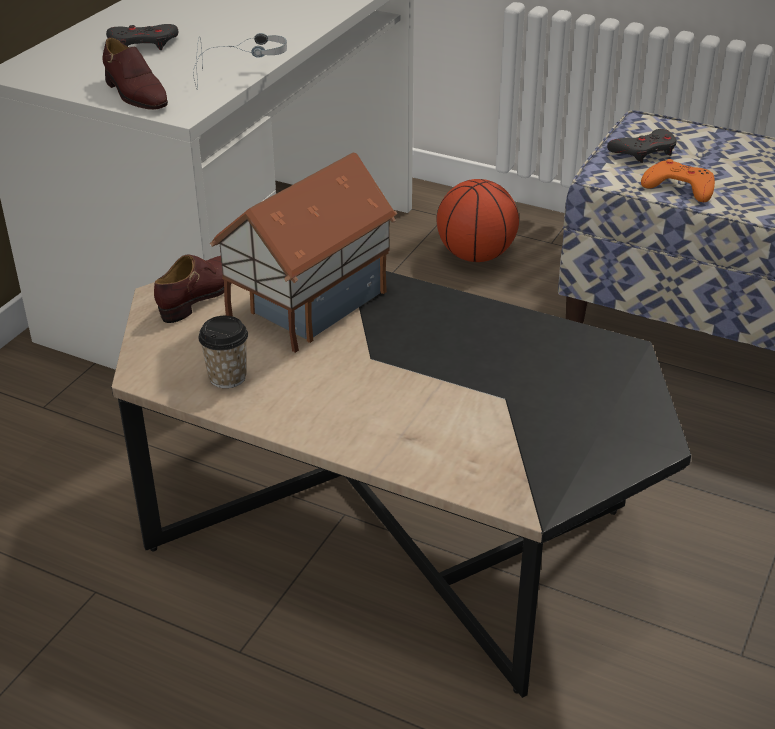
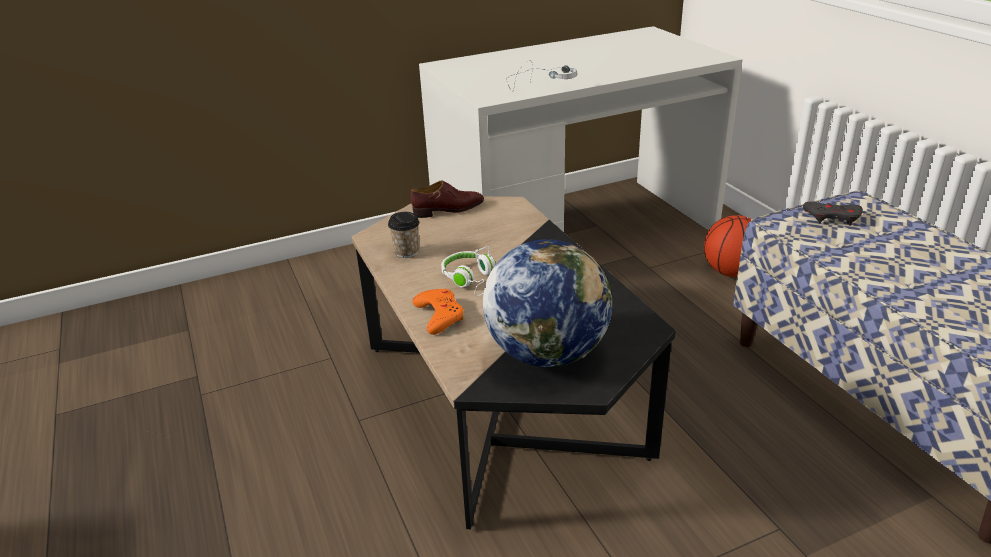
camera: 40 degrees right, 5 degrees down
brown shoe [102,38,168,110] -> none
grey game controller [106,24,178,50] -> none
toy house [210,153,397,353] -> none
orange game controller [641,159,715,202] -> orange game controller moved to [412,289,464,335]
none -> white headphones [441,246,496,296]
none -> globe [483,239,612,367]

